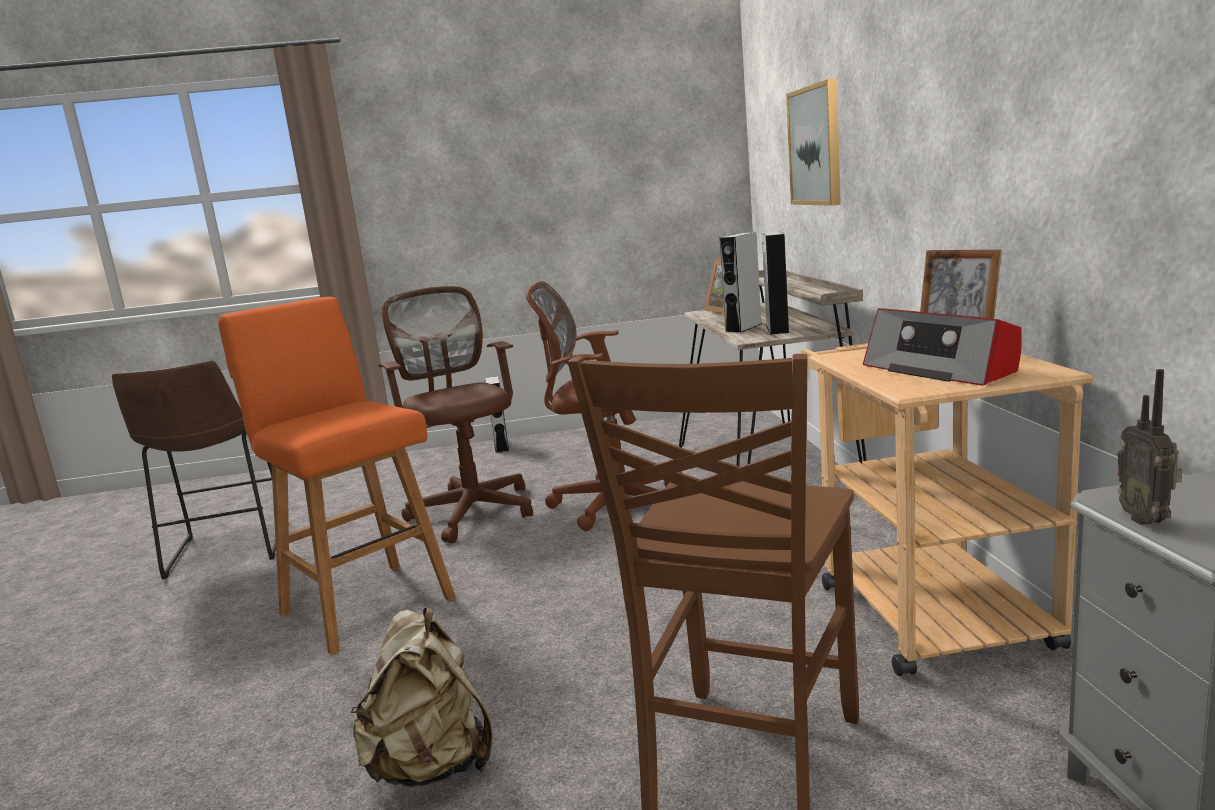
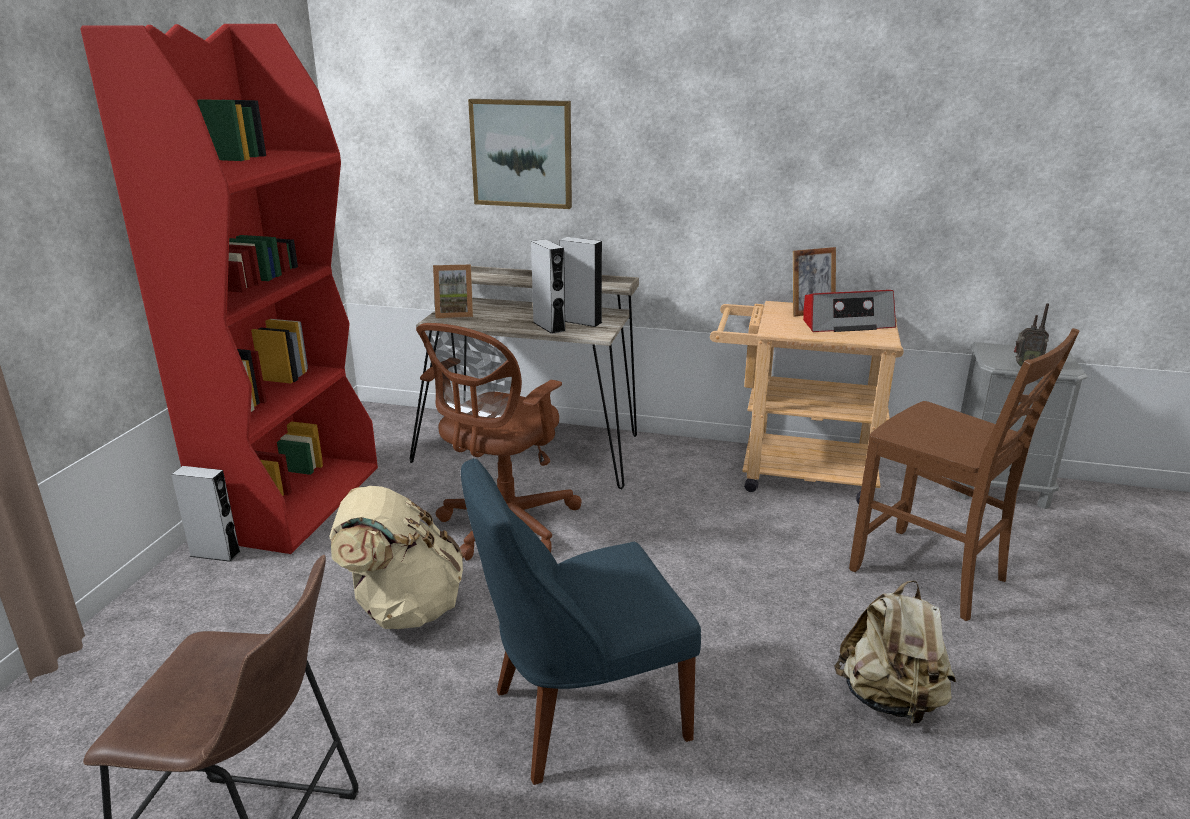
camera: 70 degrees left, 10 degrees up
orange stool [218,297,456,655] -> blue chair [461,458,701,785]
brown office chair [378,286,533,543] -> beige backpack [329,486,463,629]
none -> red bookcase [80,24,378,554]

